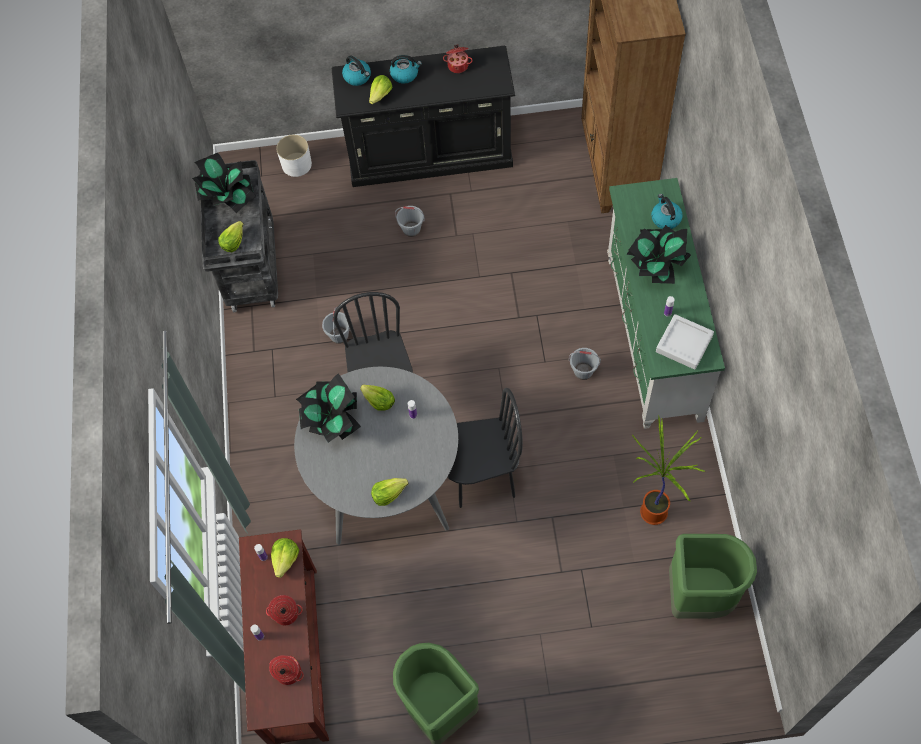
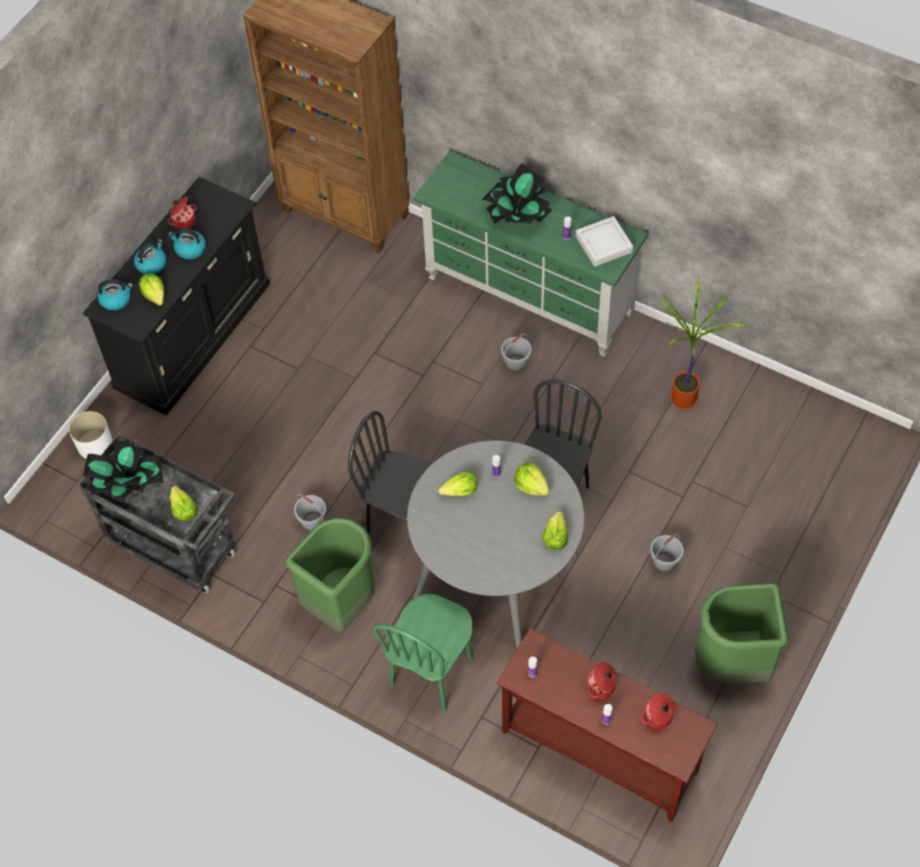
camera: 55 degrees left, 5 degrees down
lettuce [271,538,299,578] -> lettuce moved to [514,463,550,496]
potted plant [296,373,361,443] -> none
grey bucket [395,206,425,237] -> grey bucket moved to [650,533,684,572]
kettle [651,194,682,229] -> kettle moved to [168,228,206,259]
green trash can [669,534,757,619] -> green trash can moved to [286,518,375,632]
none -> green chair [373,594,473,712]

